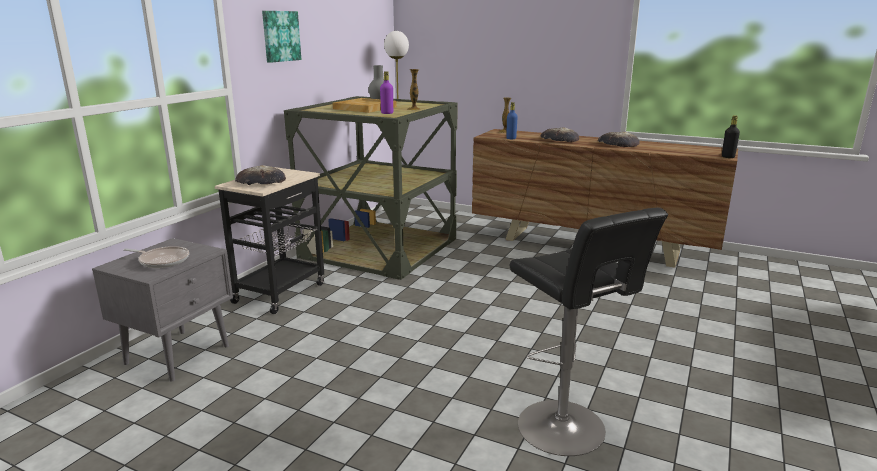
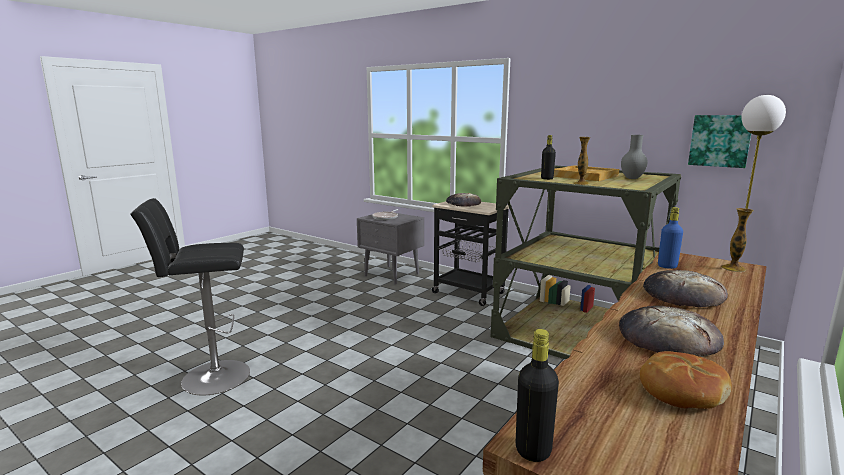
camera: 100 degrees right, 5 degrees down
picture [262,11,301,63] -> picture moved to [688,115,751,168]
purple bottle [380,71,393,114] -> black bottle [541,135,556,180]
none -> bread [640,351,732,409]

